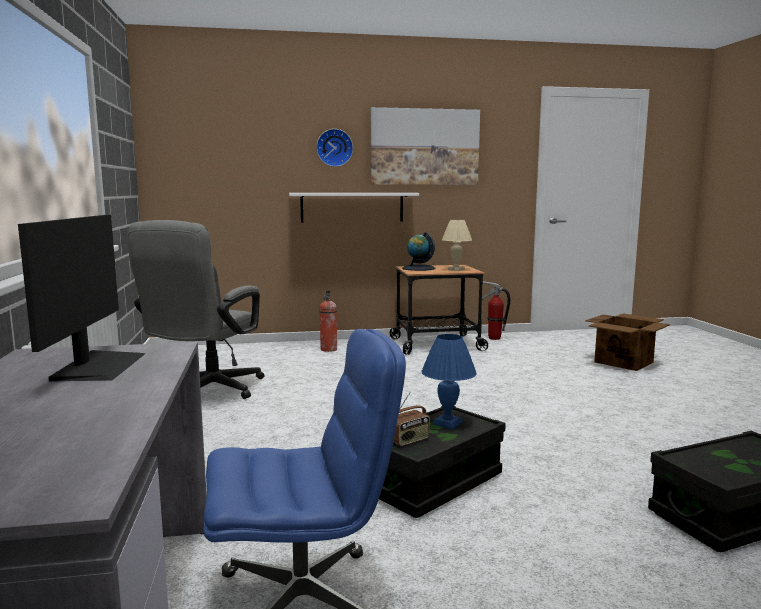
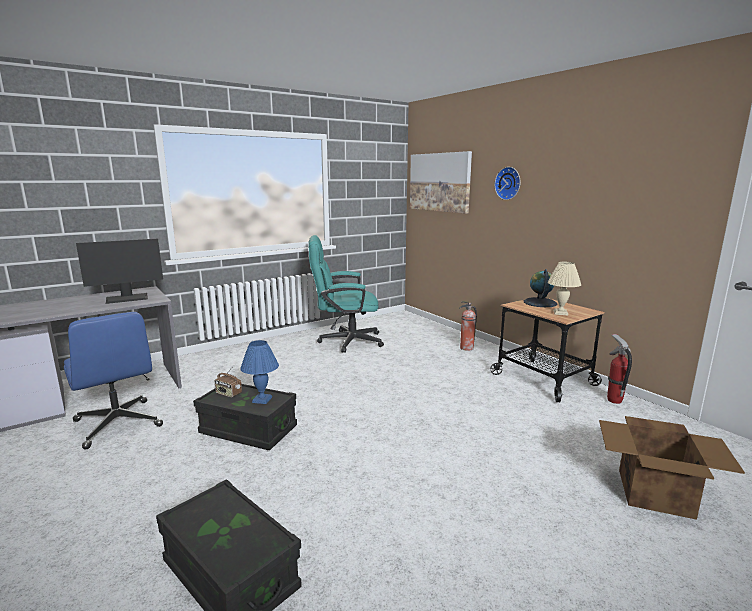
camera: 65 degrees right, 5 degrees up
grey office chair [127,220,264,399] -> turquoise office chair [308,235,384,353]
white shelf [289,193,419,222] -> none
picture [371,107,480,185] -> picture moved to [410,151,472,214]

